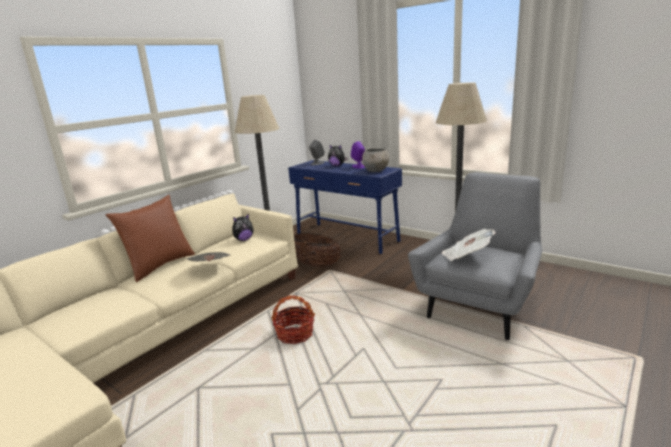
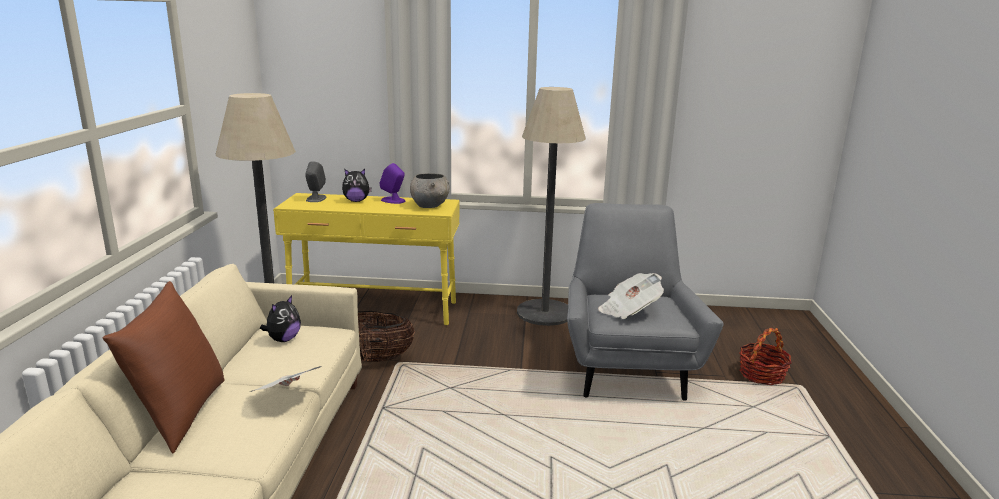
camera: 35 degrees left, 0 degrees up
basket [272,295,315,344] -> basket moved to [739,328,792,385]
blue console table [288,160,402,254] -> yellow console table [273,193,459,325]

